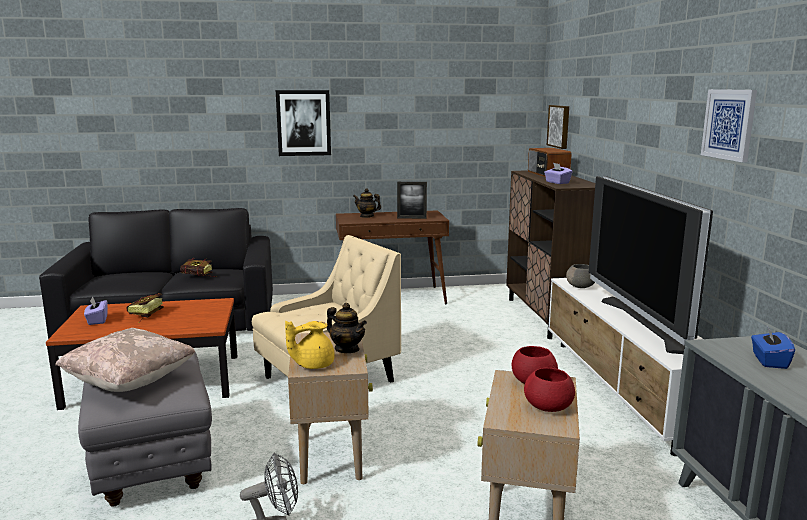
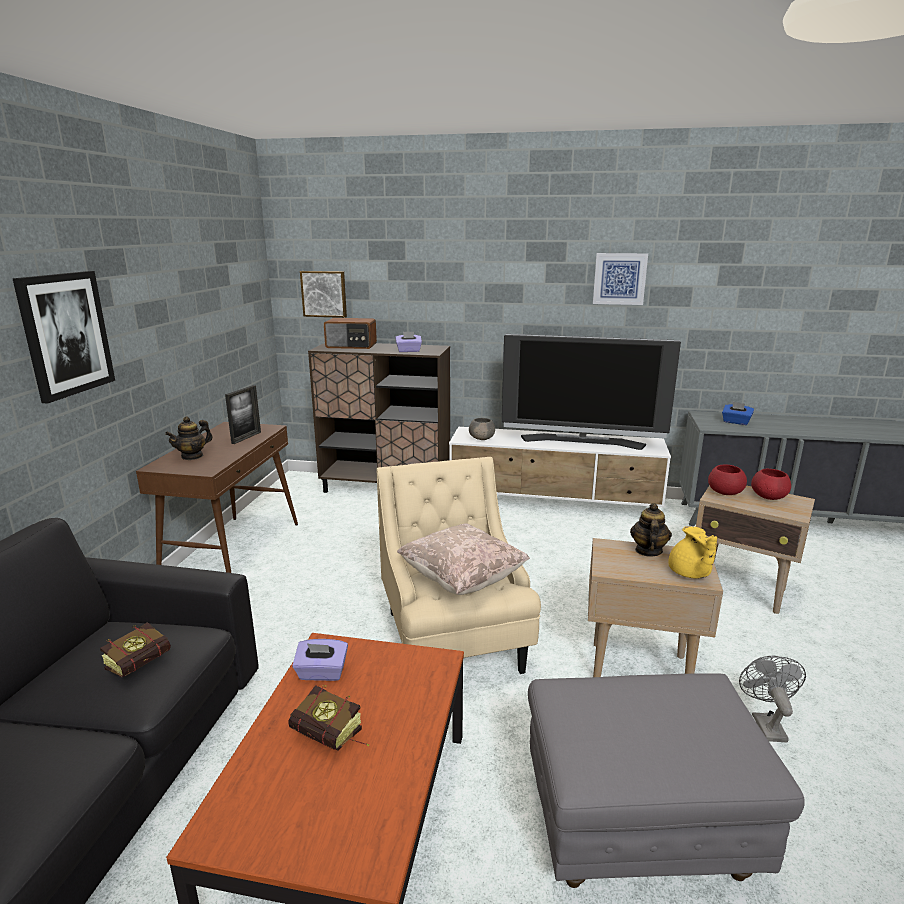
camera: 70 degrees left, 5 degrees up
beige pillow [55,328,195,392] -> beige pillow moved to [397,523,530,595]
purple tissue box [84,297,108,325] -> purple tissue box moved to [292,639,348,681]
teapot [327,303,367,353] -> teapot turned 45 degrees counterclockwise [630,503,672,557]

